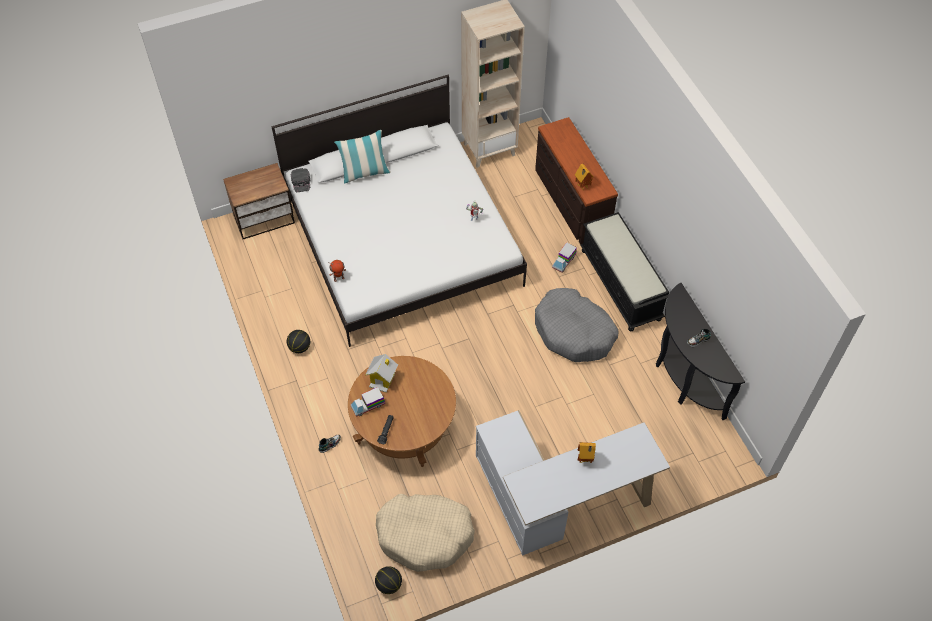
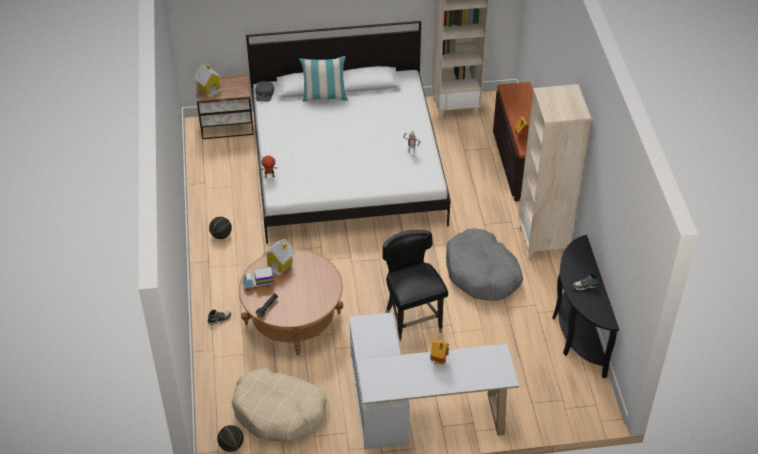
camera: 15 degrees right, 10 degrees down
toy truck [552,243,577,273] -> none
black bench [580,212,669,331] -> beige bookcase [518,84,591,261]
none -> toy house [193,64,222,98]
none -> black chair [383,230,448,341]

